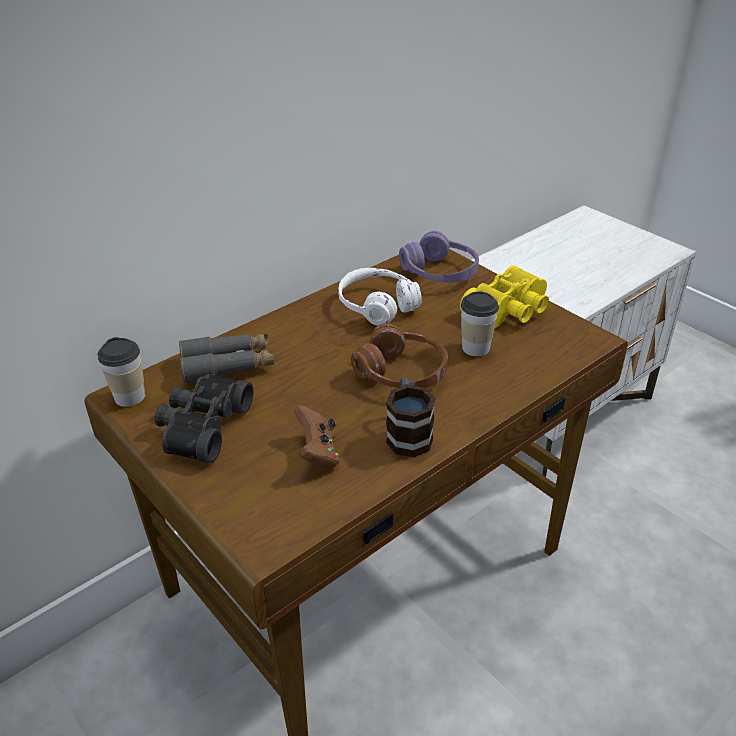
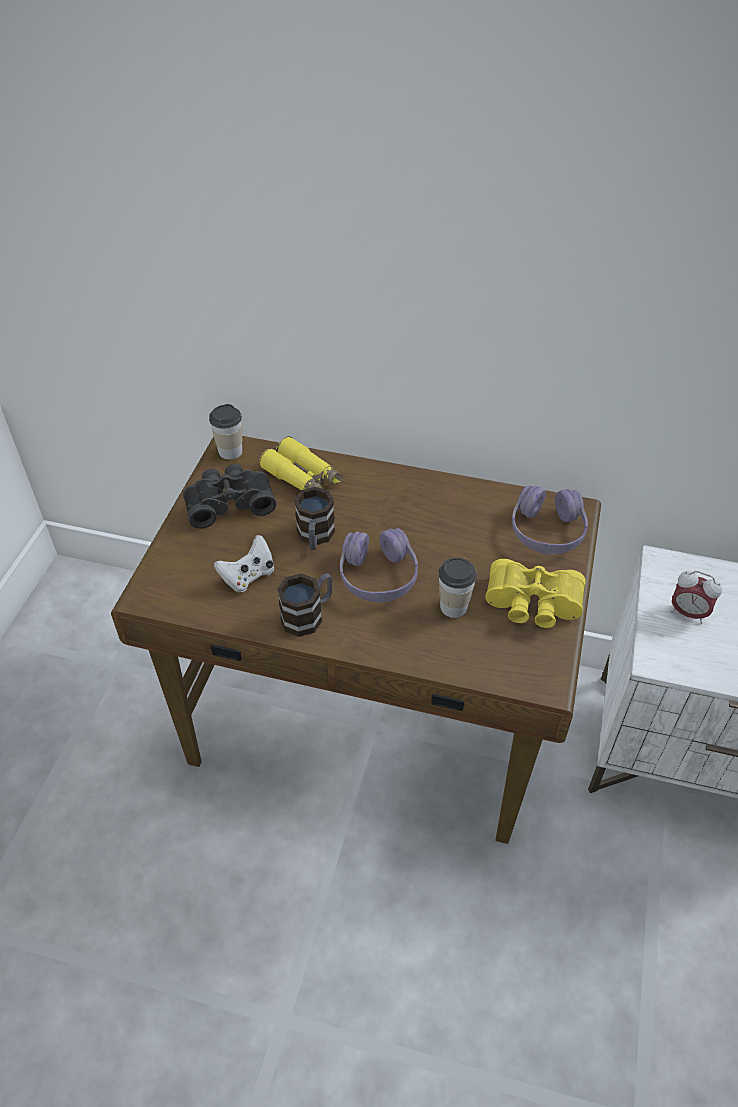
camera: 55 degrees right, 10 degrees up
grey binoculars [179,333,274,384] -> yellow binoculars [259,436,343,490]
brown game controller [294,405,340,469] -> white game controller [214,535,274,592]
white headphones [338,268,422,326] -> none
brown headphones [351,323,448,388] -> purple headphones [340,528,418,602]
none -> mug [294,487,335,550]
none -> alarm clock [671,571,722,624]

